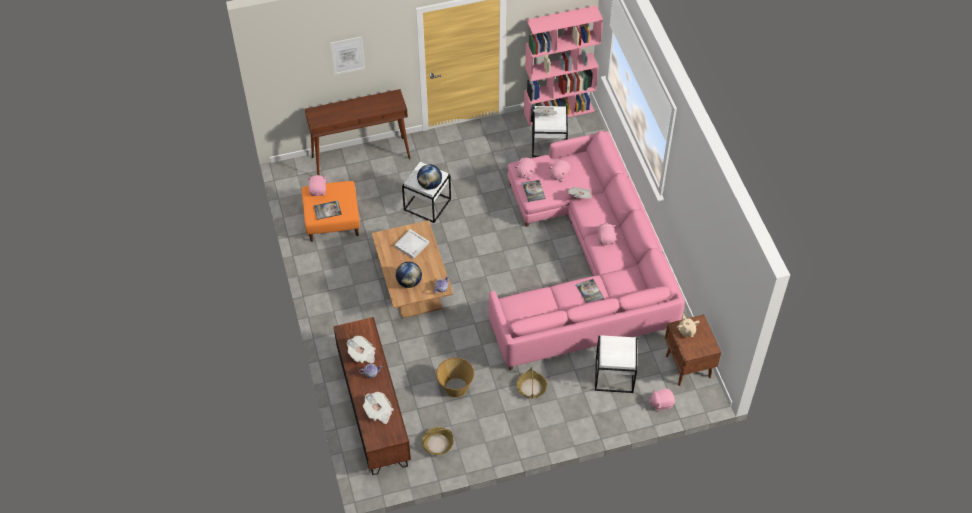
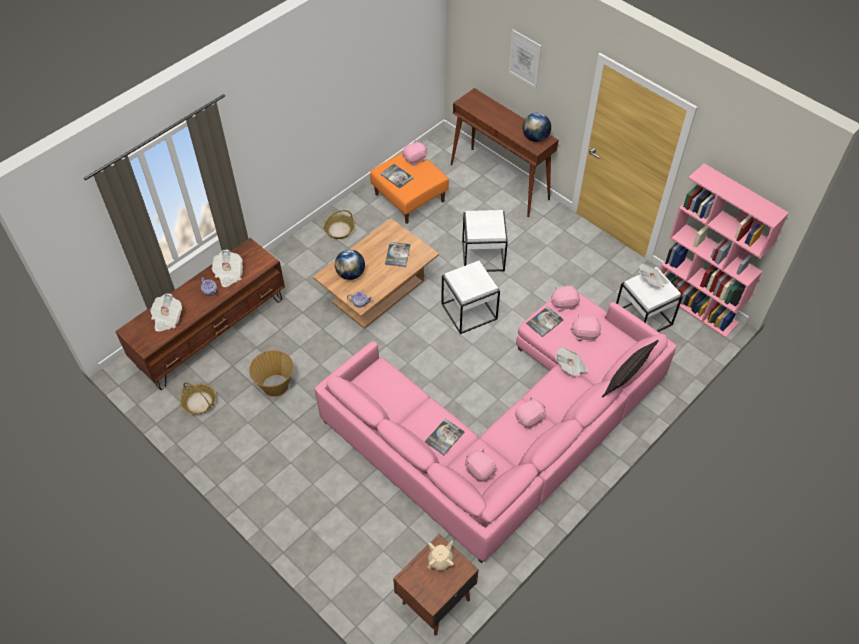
camera: 60 degrees right, 0 degrees up
white tray [394,229,429,259] -> book [385,242,410,267]
globe [417,164,442,190] -> globe moved to [523,113,551,142]
basket [516,367,547,398] -> basket moved to [323,210,355,239]
white side table [595,335,637,393] -> white side table moved to [441,261,500,334]
pink plush toy [649,389,675,411] -> pink plush toy moved to [465,448,496,482]
none -> pillow [602,340,659,398]

